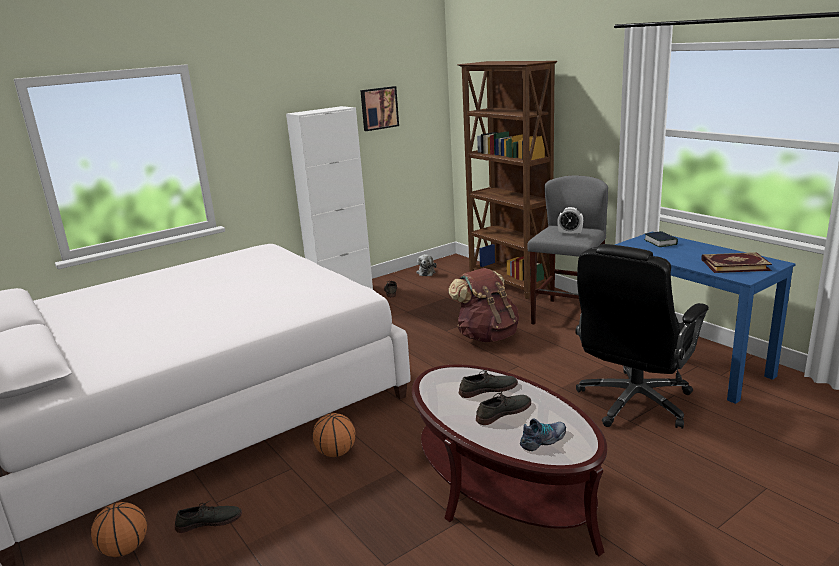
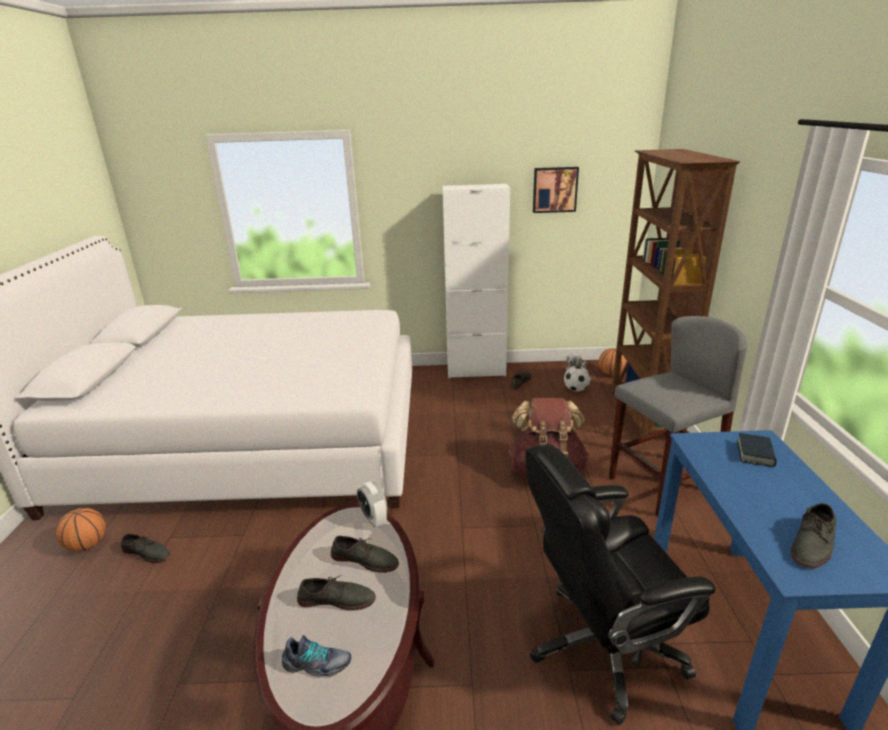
camera: 35 degrees right, 5 degrees up
basketball [312,413,355,457] -> basketball moved to [599,348,627,375]
alarm clock [557,207,583,236] -> alarm clock moved to [357,481,387,527]
book [701,252,772,273] -> grey shoe [791,503,837,568]
none -> football [564,366,590,392]

